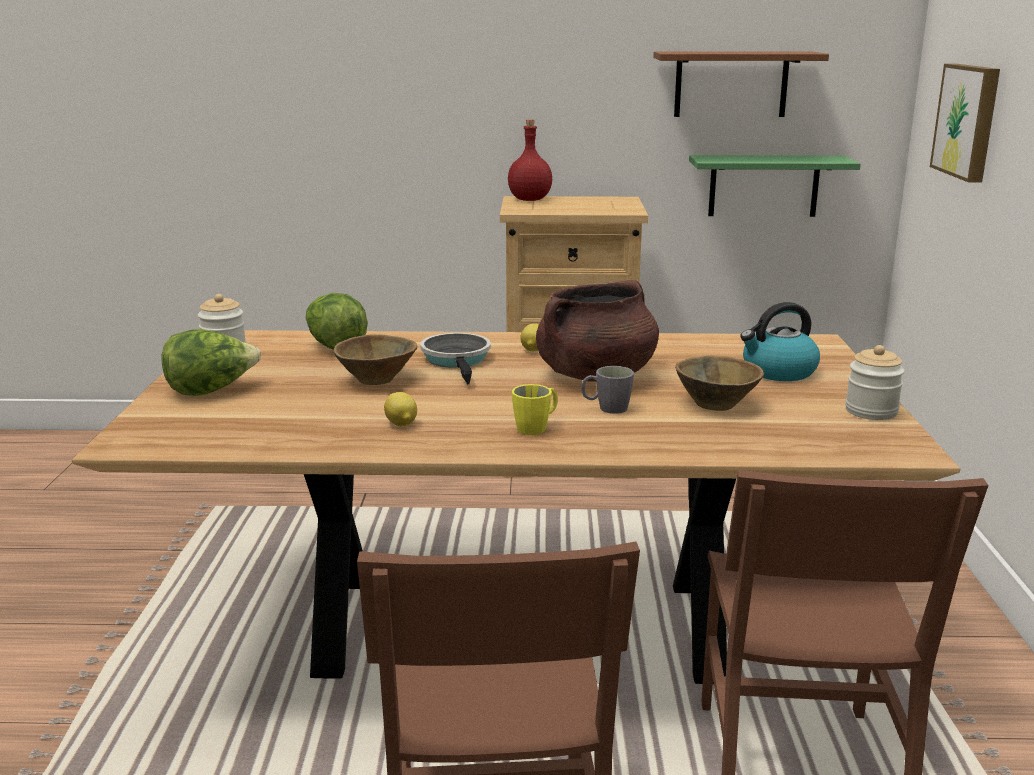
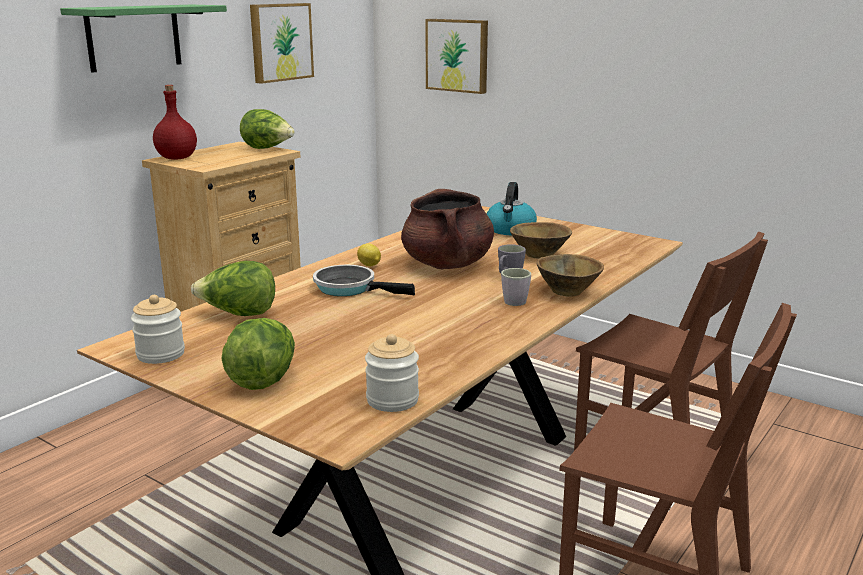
camera: 55 degrees left, 0 degrees up
brown bowl [334,334,417,385] -> brown bowl moved to [537,254,604,297]
lemon [384,392,417,426] -> none
yellow mug [512,384,558,435] -> grey mug [501,268,531,306]
brown shelf [653,51,829,117] -> picture [250,3,314,84]
green shelf [689,155,861,217] -> green shelf moved to [60,5,227,73]
jar [845,345,905,420] -> jar moved to [365,334,419,412]
none -> lettuce [240,109,295,149]

